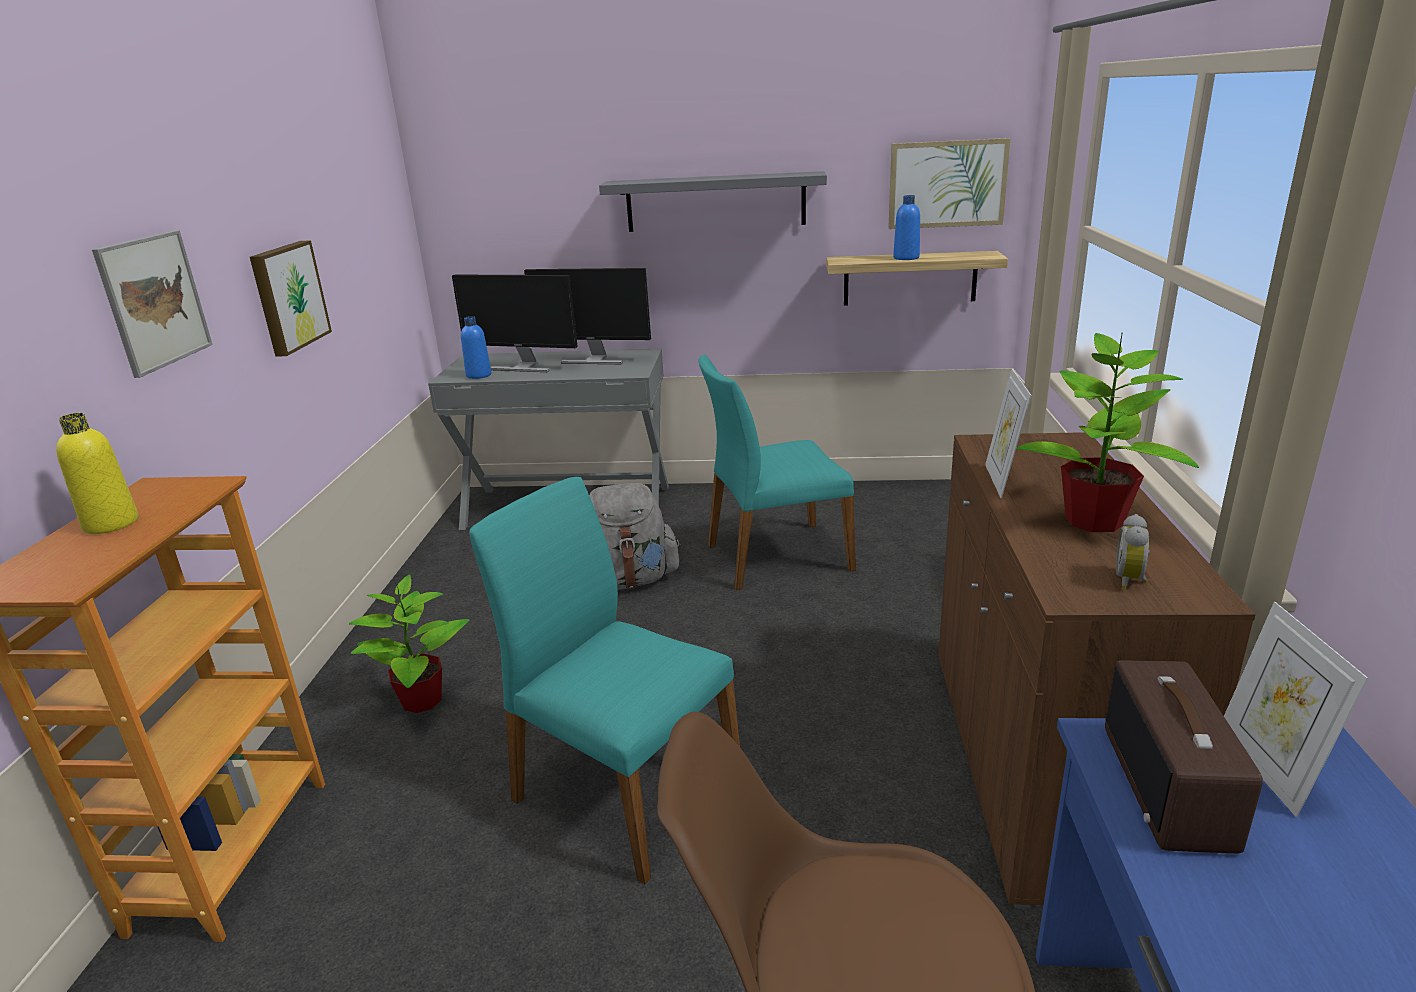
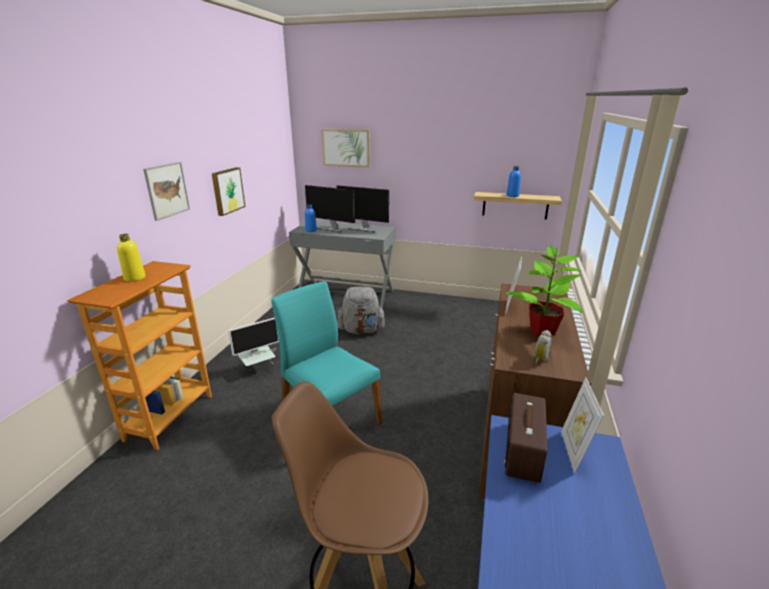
camera: 10 degrees right, 0 degrees up
potted plant [349,574,469,713] -> monitor [228,317,279,366]
grey shelf [599,171,827,232] -> none
turquoise chair [699,355,856,590] -> none
picture [888,138,1011,229] -> picture moved to [321,129,370,168]

